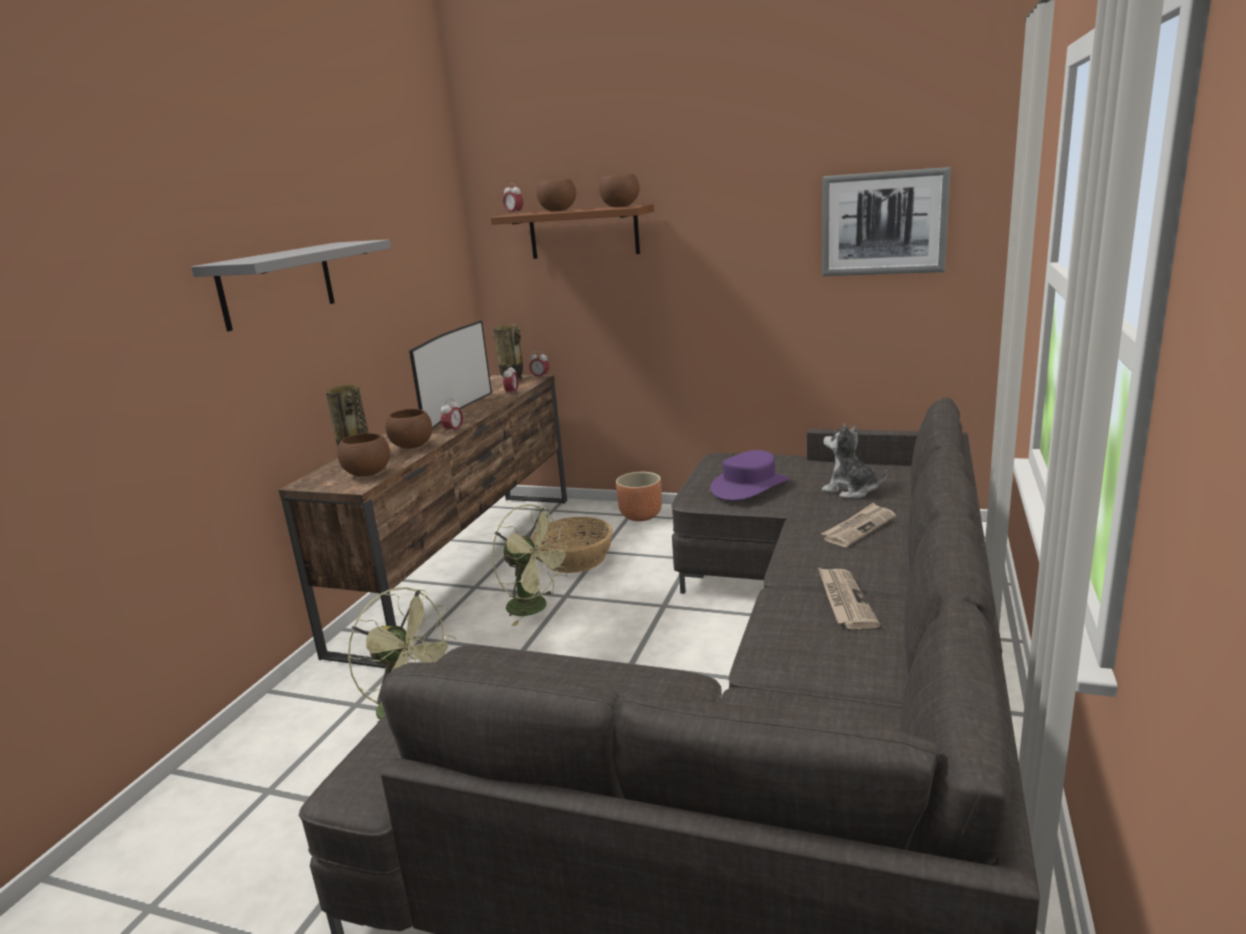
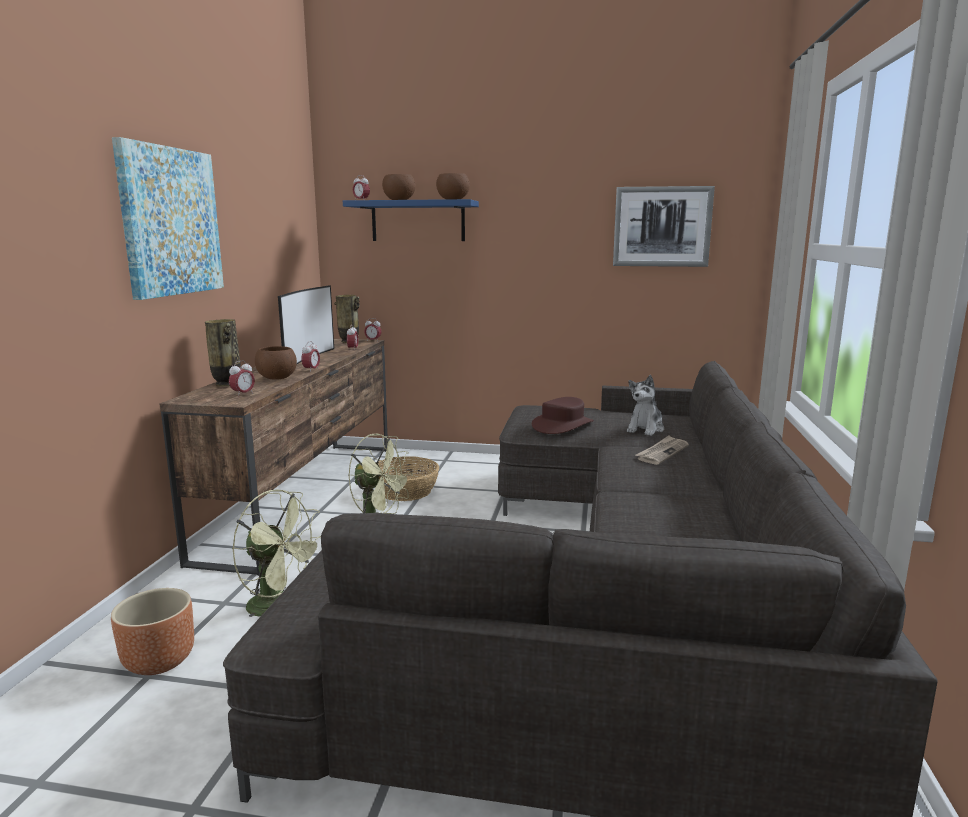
camera: 10 degrees left, 5 degrees down
grey shelf [191,239,391,331] -> picture [112,137,224,300]
brown bowl [337,433,390,477] -> alarm clock [229,360,255,397]
brown shelf [491,204,654,259] -> blue shelf [343,199,479,241]
brown planter [616,472,662,521] -> brown planter moved to [111,588,194,675]
purple hat [710,450,789,501] -> brown hat [532,397,594,434]
newspaper [818,567,880,629] -> none
plush toy [822,424,887,498] -> plush toy turned 90 degrees counterclockwise [627,375,664,436]

